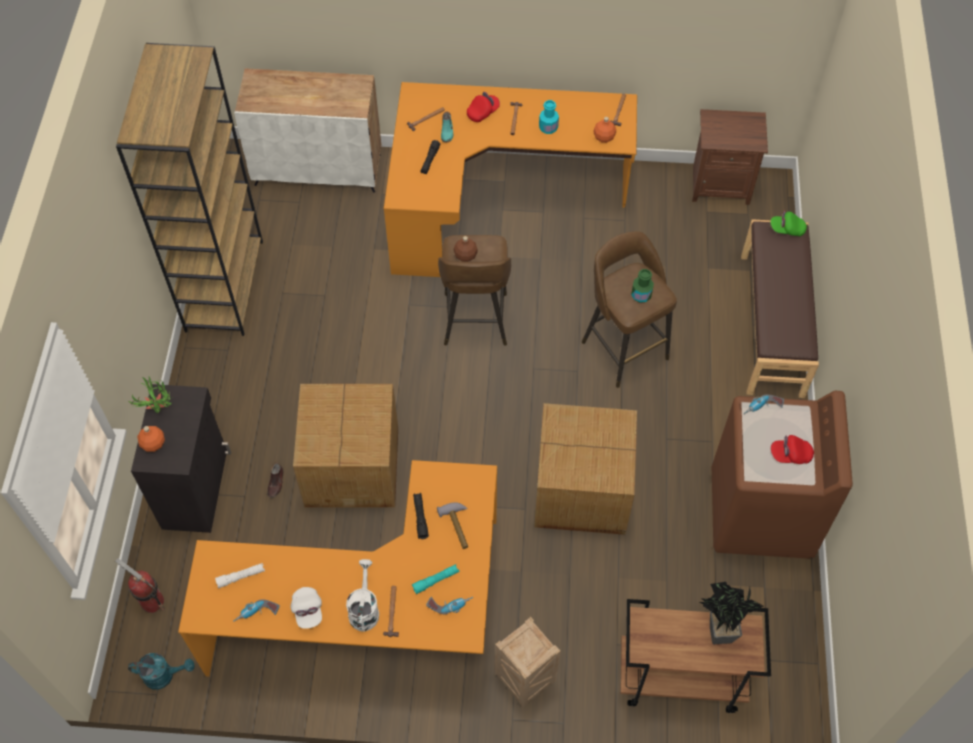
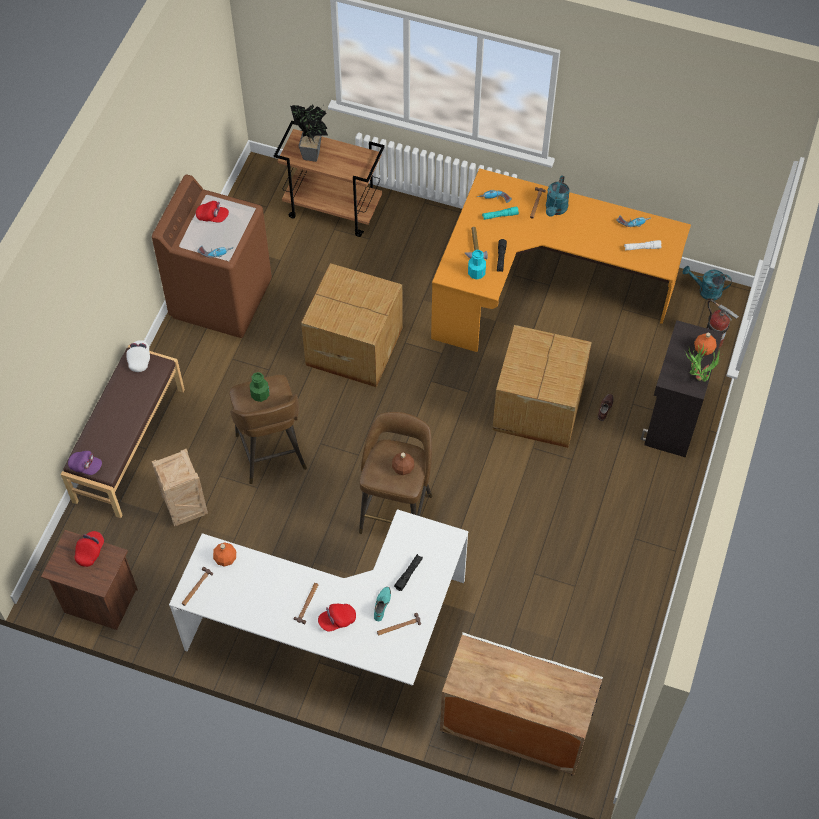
camera: 165 degrees left, 0 degrees up
brown bookcase [116,43,263,336] -> none
white cap [291,587,322,629] -> white cap moved to [126,340,150,372]
white watering can [346,559,379,632] -> turquoise watering can [546,175,570,217]
orange desk [384,82,637,277] -> white desk [169,509,468,686]
crate [495,617,561,707] -> crate moved to [152,449,208,526]
turquoise bottle [539,100,559,134] -> turquoise bottle moved to [468,250,486,280]
green cap [771,210,807,236] -> purple cap [68,451,102,475]
none -> red cap [74,531,104,567]

